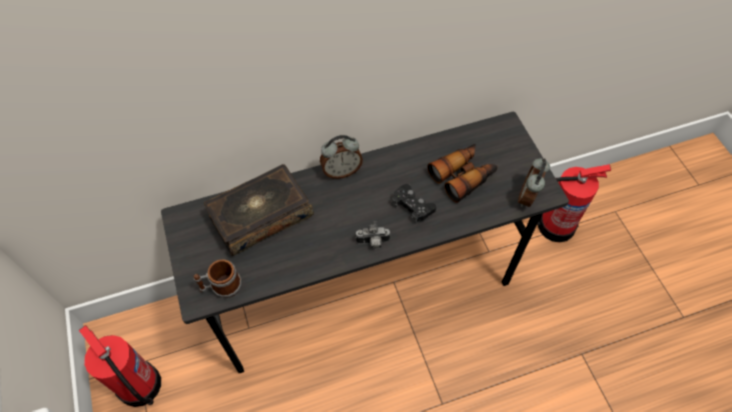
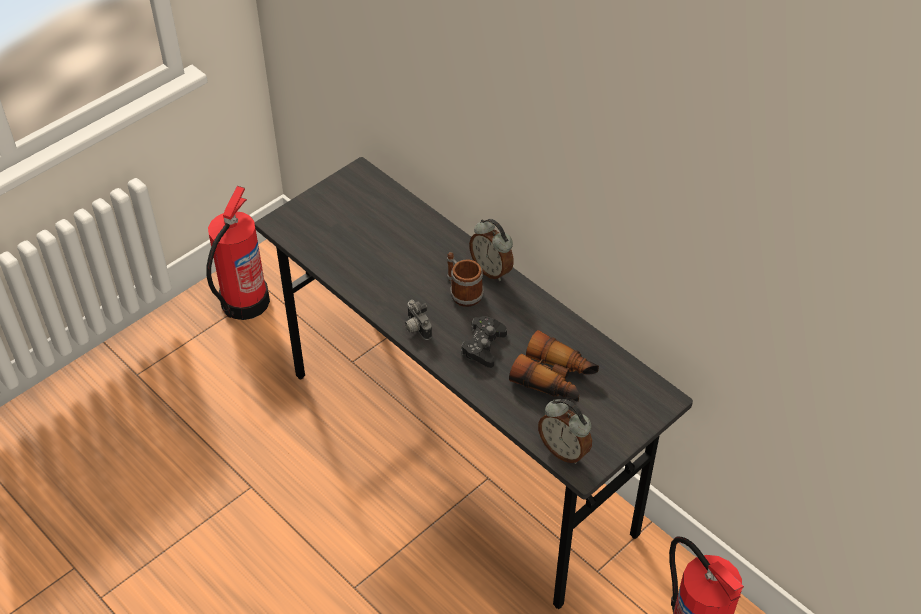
camera: 65 degrees right, 10 degrees down
mug [194,260,242,298] -> mug moved to [447,252,484,307]
book [204,164,314,256] -> none
alarm clock [518,158,550,207] -> alarm clock turned 135 degrees counterclockwise [538,399,592,464]

